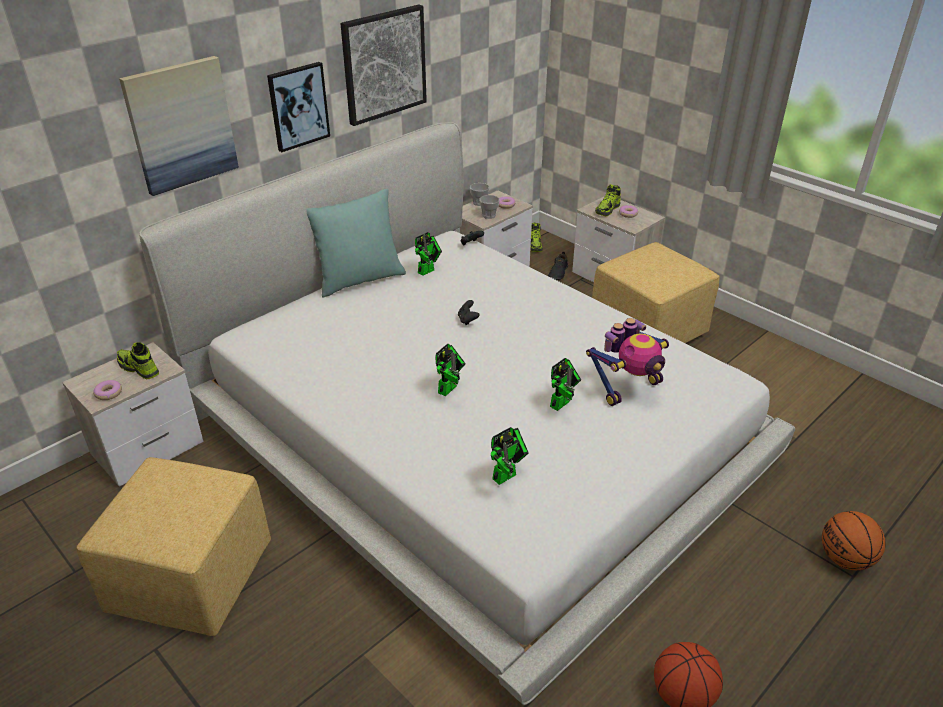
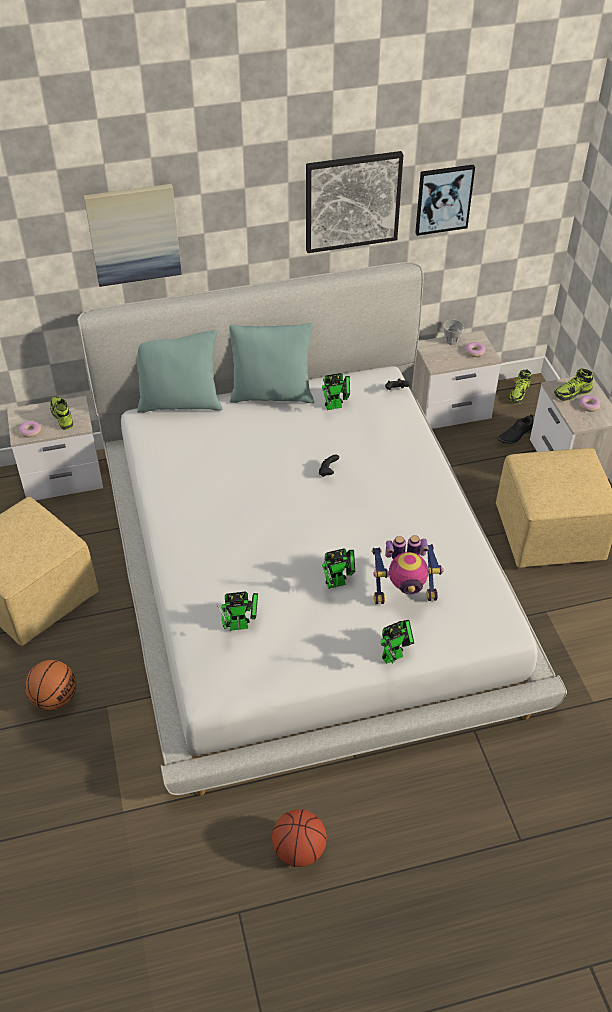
camera: 30 degrees right, 10 degrees up
picture [267,62,330,152] -> picture moved to [415,165,475,236]
toy robot [435,344,465,396] -> toy robot moved to [380,620,414,664]
cup [479,195,500,219] -> none
basketball [822,511,886,570] -> basketball moved to [25,660,76,711]
none -> turquoise pillow [137,330,223,413]

